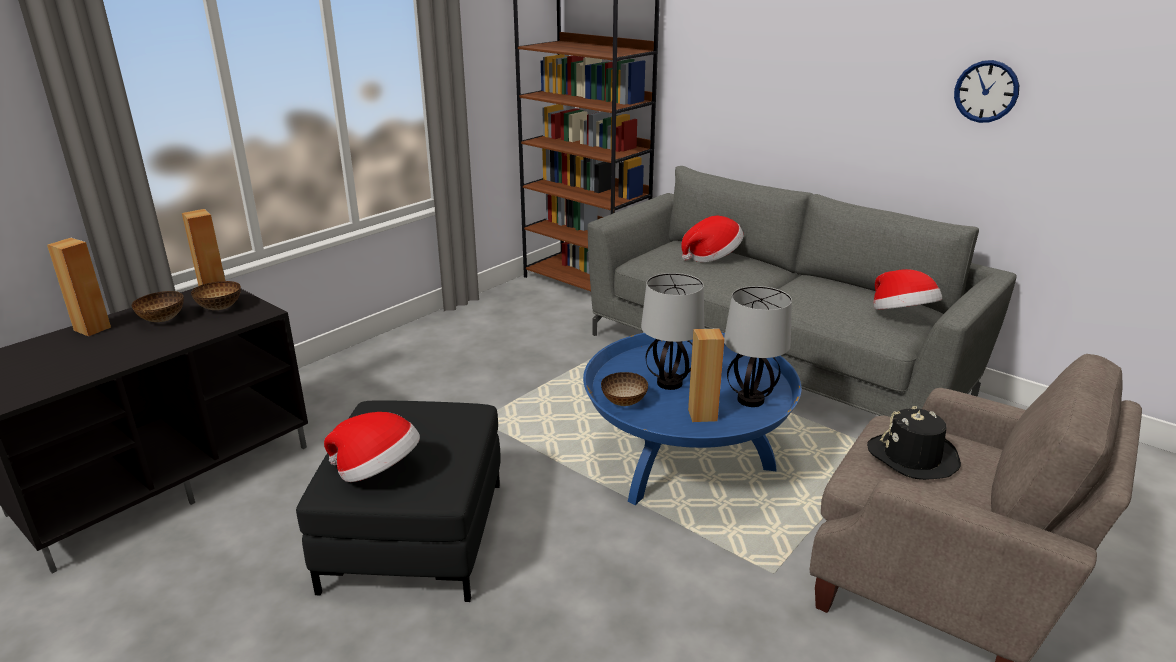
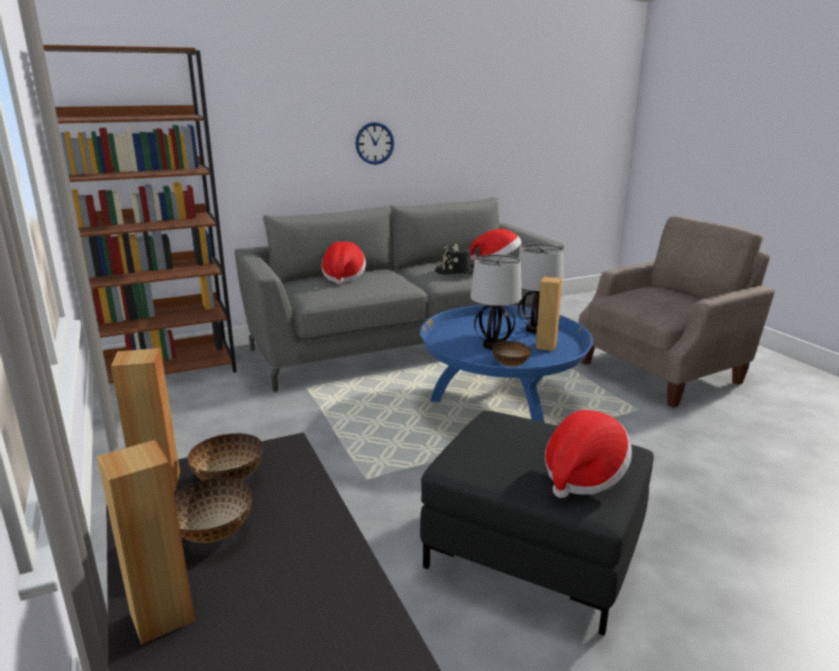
camera: 65 degrees left, 5 degrees down
black hat [867,406,961,480] -> black hat moved to [435,244,474,275]
wall clock [954,60,1019,123] -> wall clock moved to [356,122,394,165]

